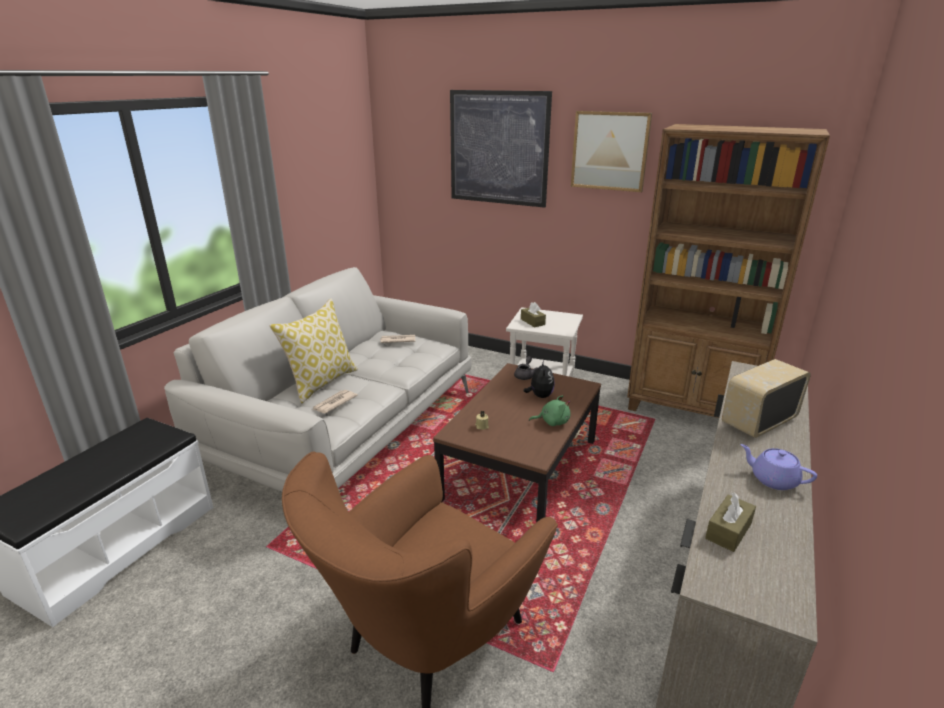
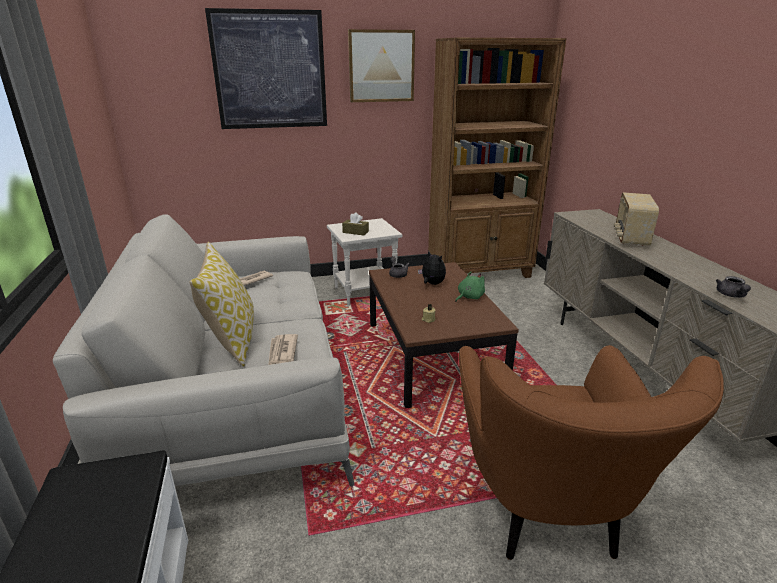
camera: 40 degrees left, 0 degrees up
brown tissue box [705,493,756,552] -> grey teapot [716,276,751,298]
purple teapot [740,444,817,490] -> none

